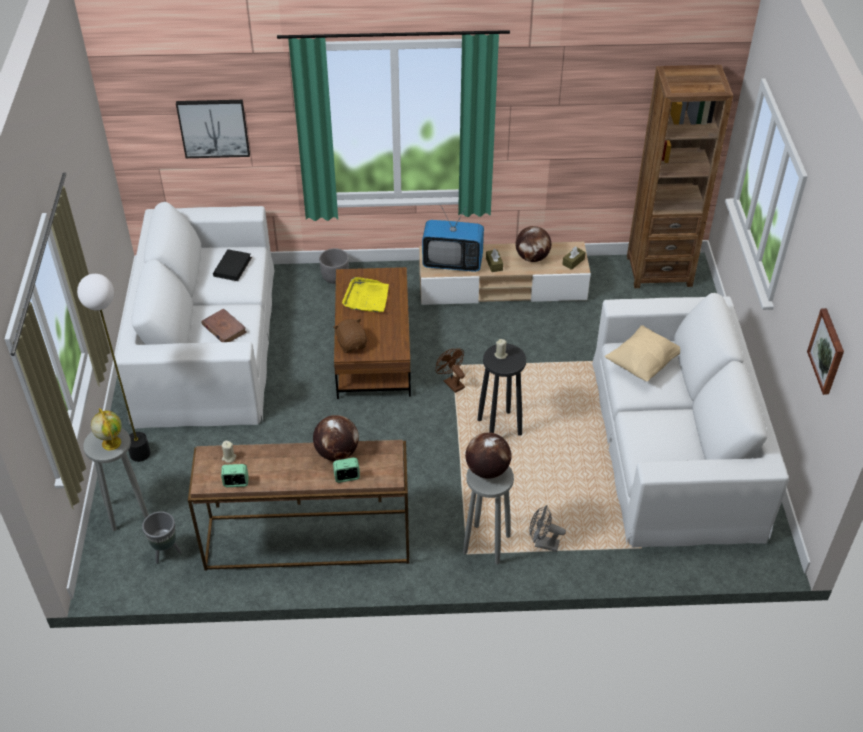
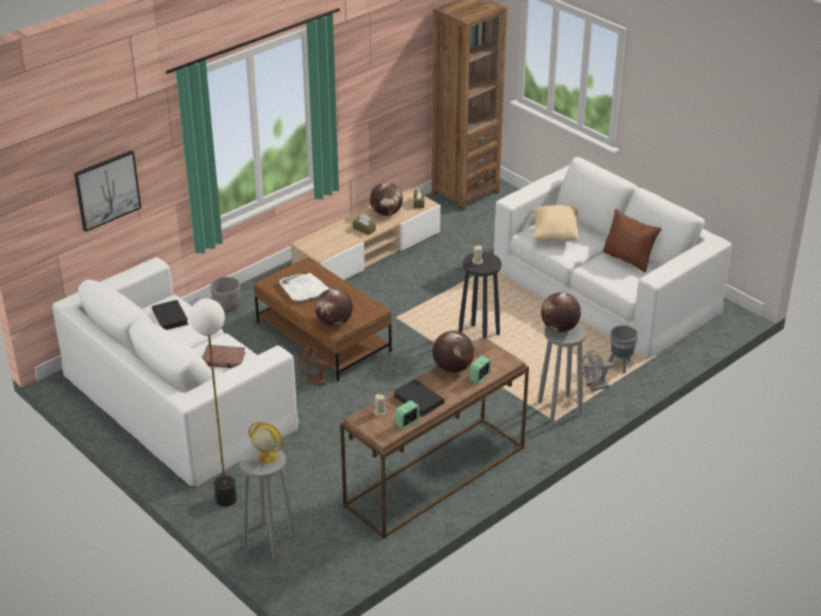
camera: 40 degrees left, 10 degrees down
grey planter [142,511,182,564] -> grey planter moved to [608,326,638,374]
brown plush toy [333,318,367,353] -> globe [315,288,353,326]
yellow tray [342,277,389,312] -> white tray [279,273,330,302]
television [422,205,484,272] -> none
brown fan [435,348,465,393] -> brown fan moved to [298,342,330,386]
picture [807,308,844,395] -> none
none -> black book [393,379,445,417]
none -> brown pillow [603,209,661,272]

